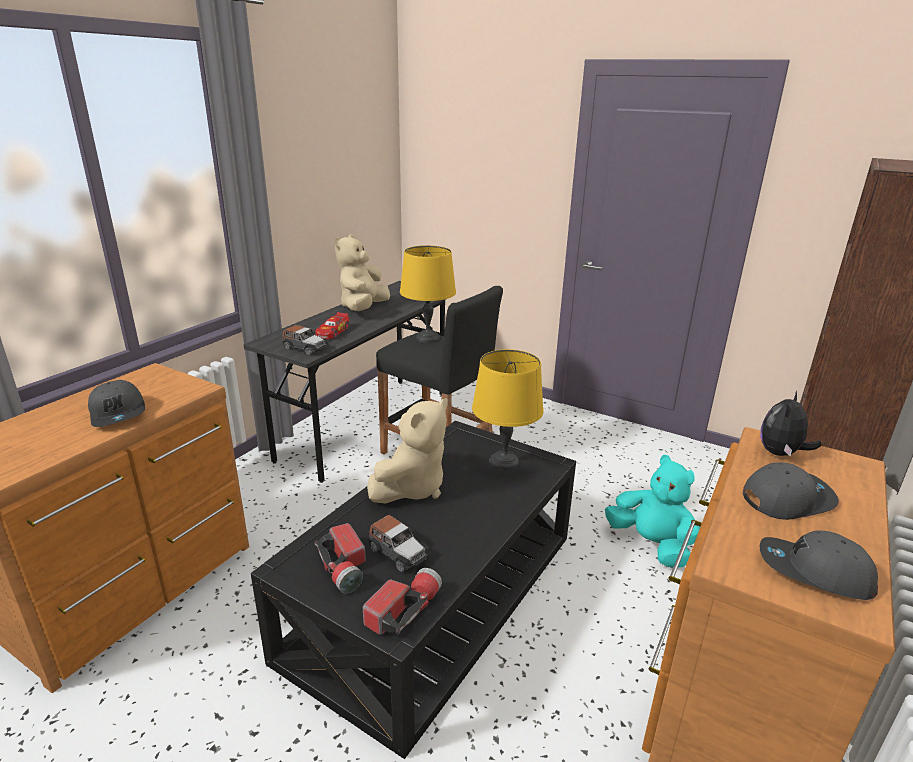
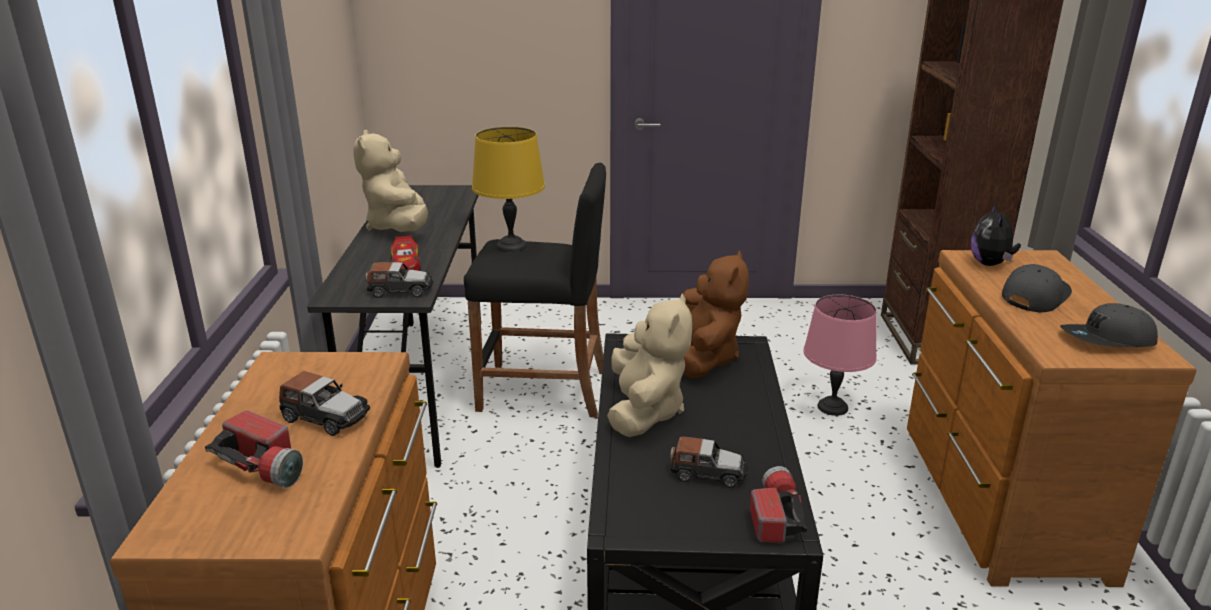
camera: 30 degrees left, 0 degrees up
grey cap [88,380,145,427] -> toy car [279,371,370,436]
flashlight [314,523,366,594] -> flashlight moved to [205,410,303,488]
yellow table lamp [472,349,543,470] -> brown plush toy [683,250,749,379]
turquoise plush toy [605,455,700,568] -> pink table lamp [803,295,877,416]

